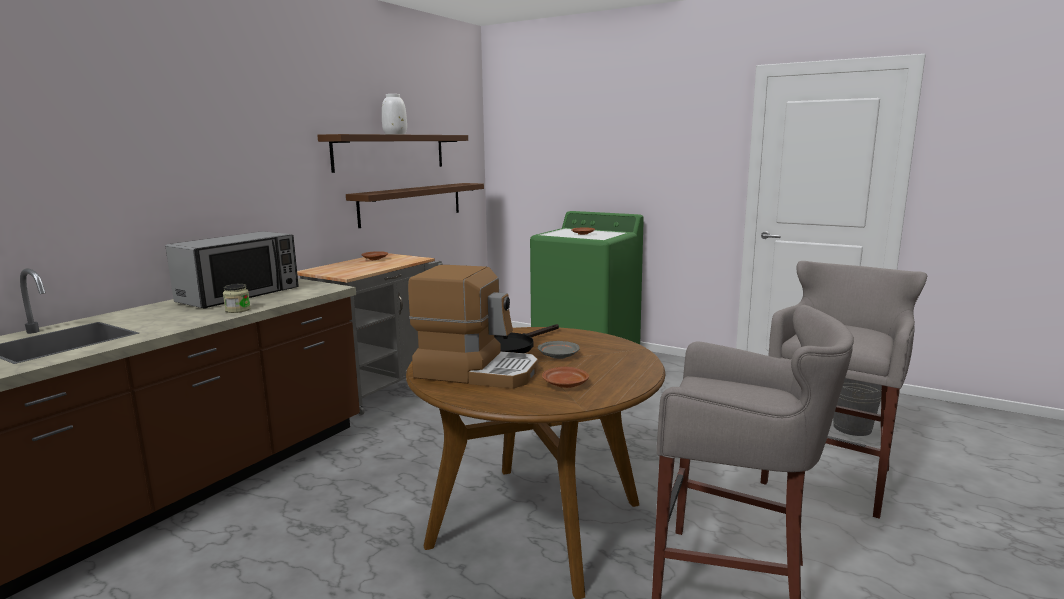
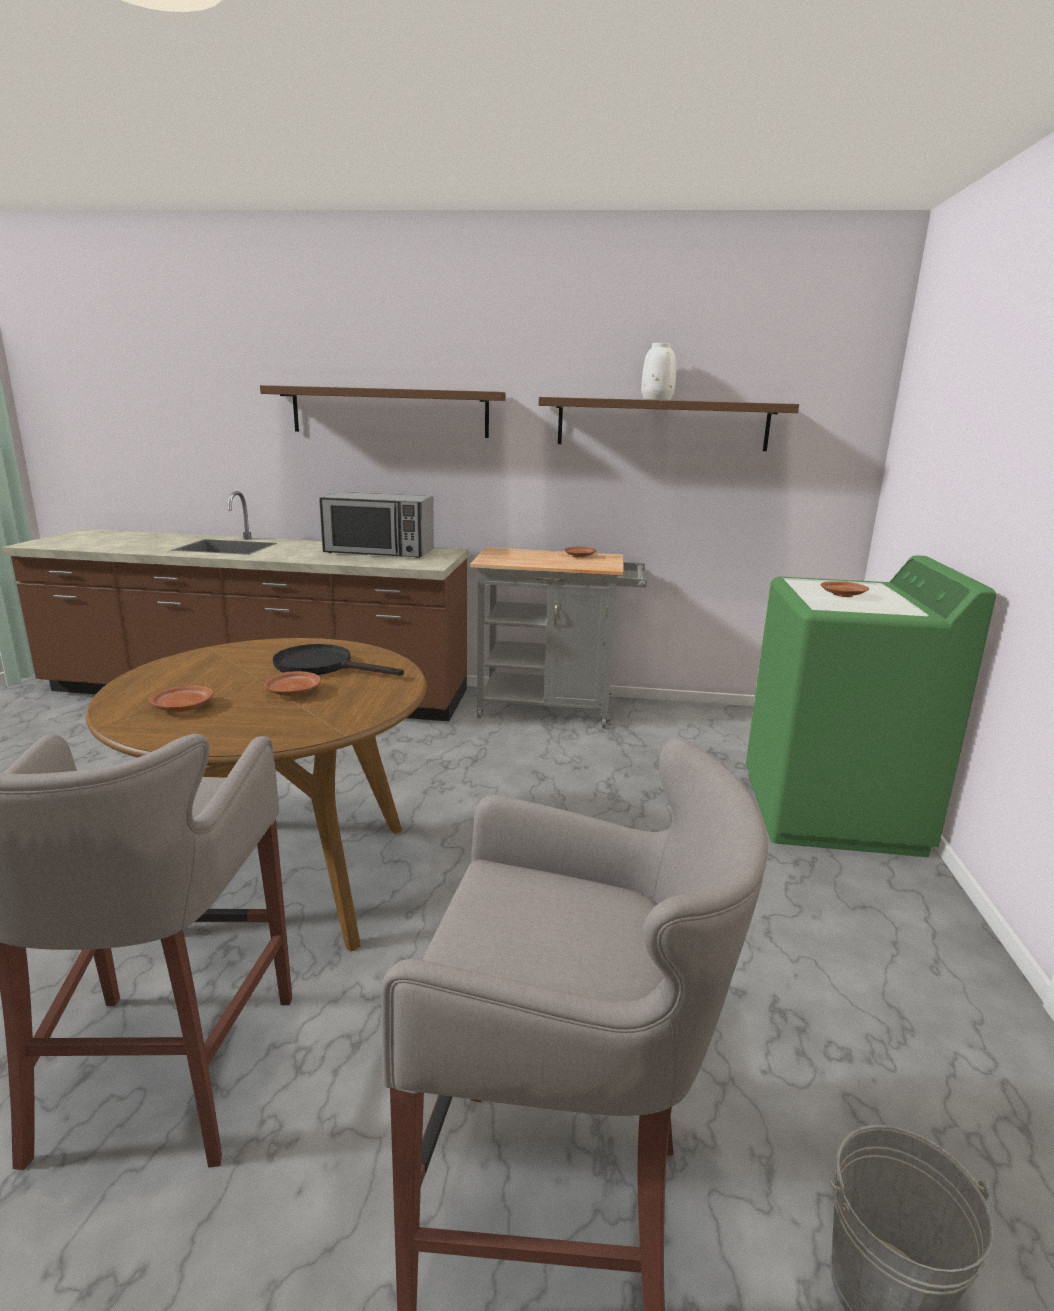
camera: 65 degrees right, 5 degrees up
jar [223,284,250,313] -> none
brown shelf [346,183,484,228] -> brown shelf moved to [260,385,505,438]
coffee machine [408,265,538,389] -> none
grey plate [538,341,580,359] -> brown plate [264,671,321,696]

